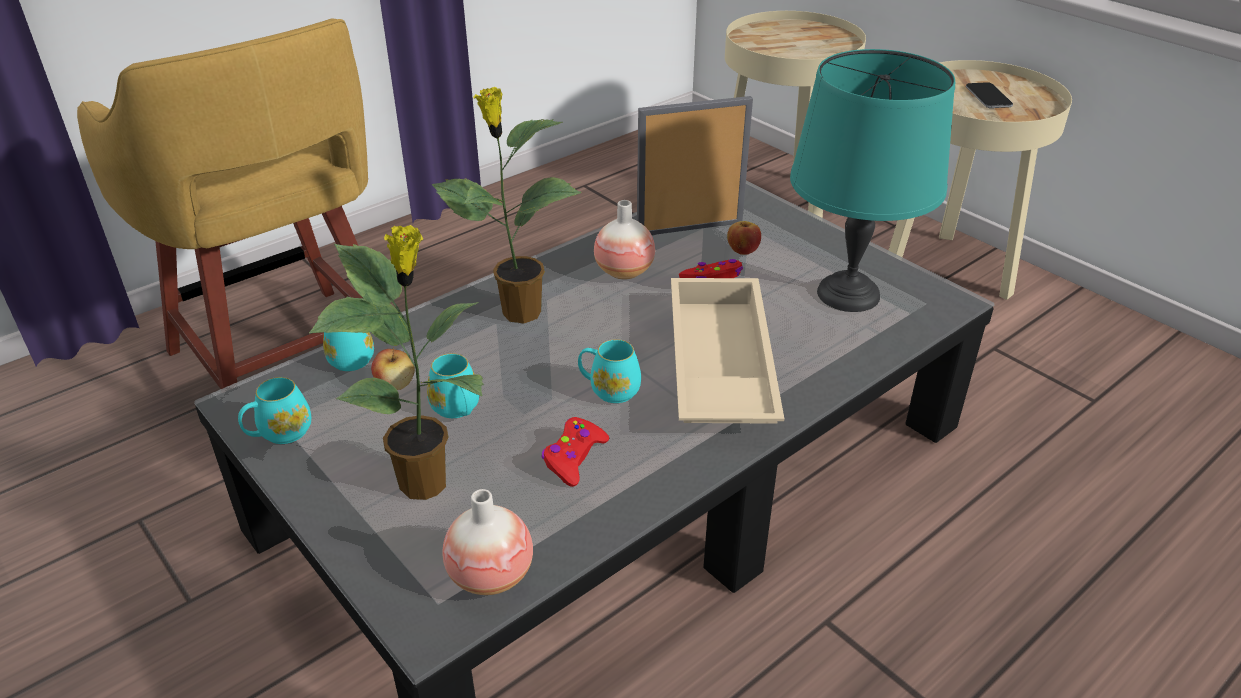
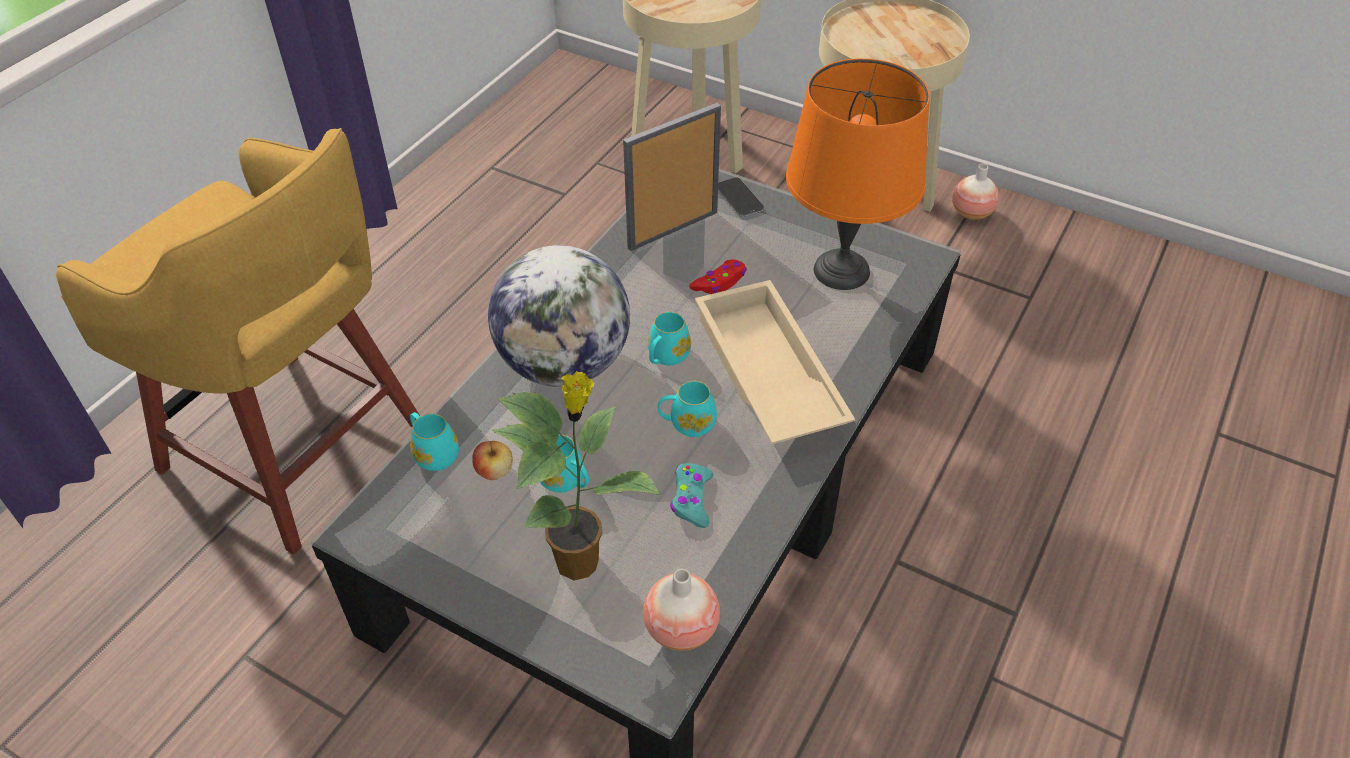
camera: 20 degrees left, 10 degrees up
turquoise mug [238,377,311,444] -> turquoise mug moved to [648,312,691,366]
potted plant [432,87,581,323] -> globe [488,245,630,387]
red game controller [541,417,609,487] -> turquoise game controller [670,463,713,528]
vase [594,200,655,279] -> vase moved to [952,163,999,220]
apple [727,221,761,255] -> none
turquoise table lamp [790,49,955,312] -> orange table lamp [786,58,930,290]
phone [966,82,1013,108] -> phone moved to [718,178,764,217]

